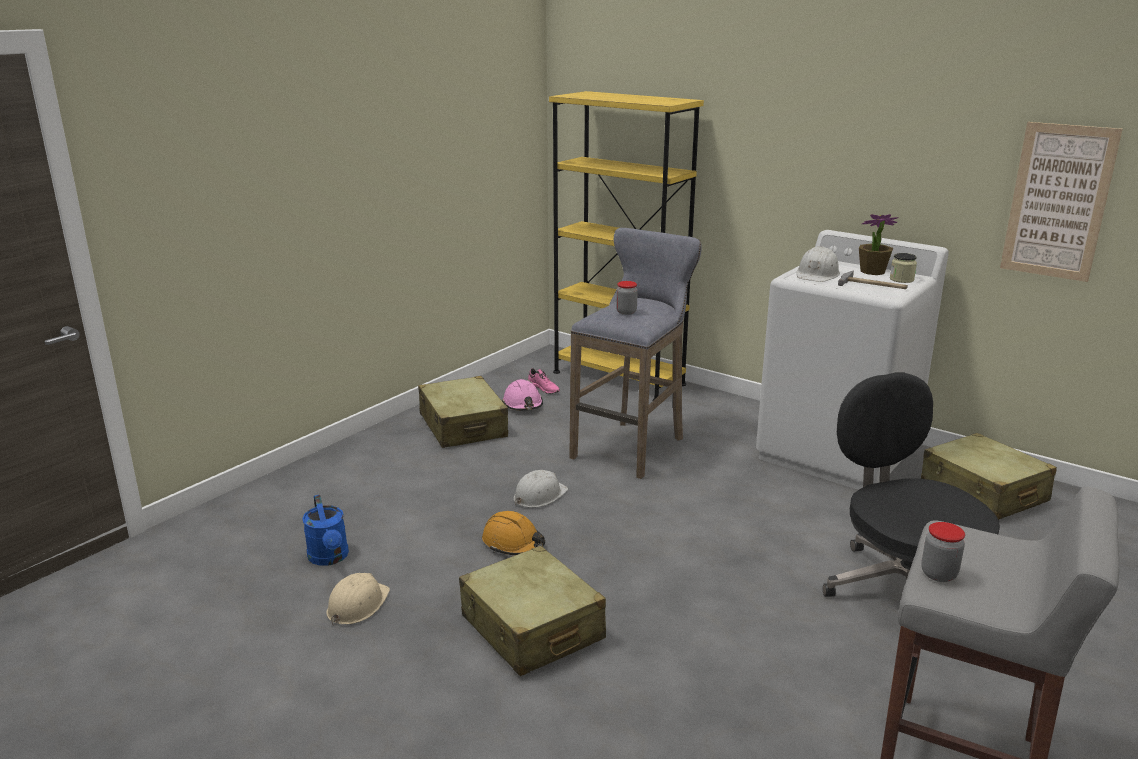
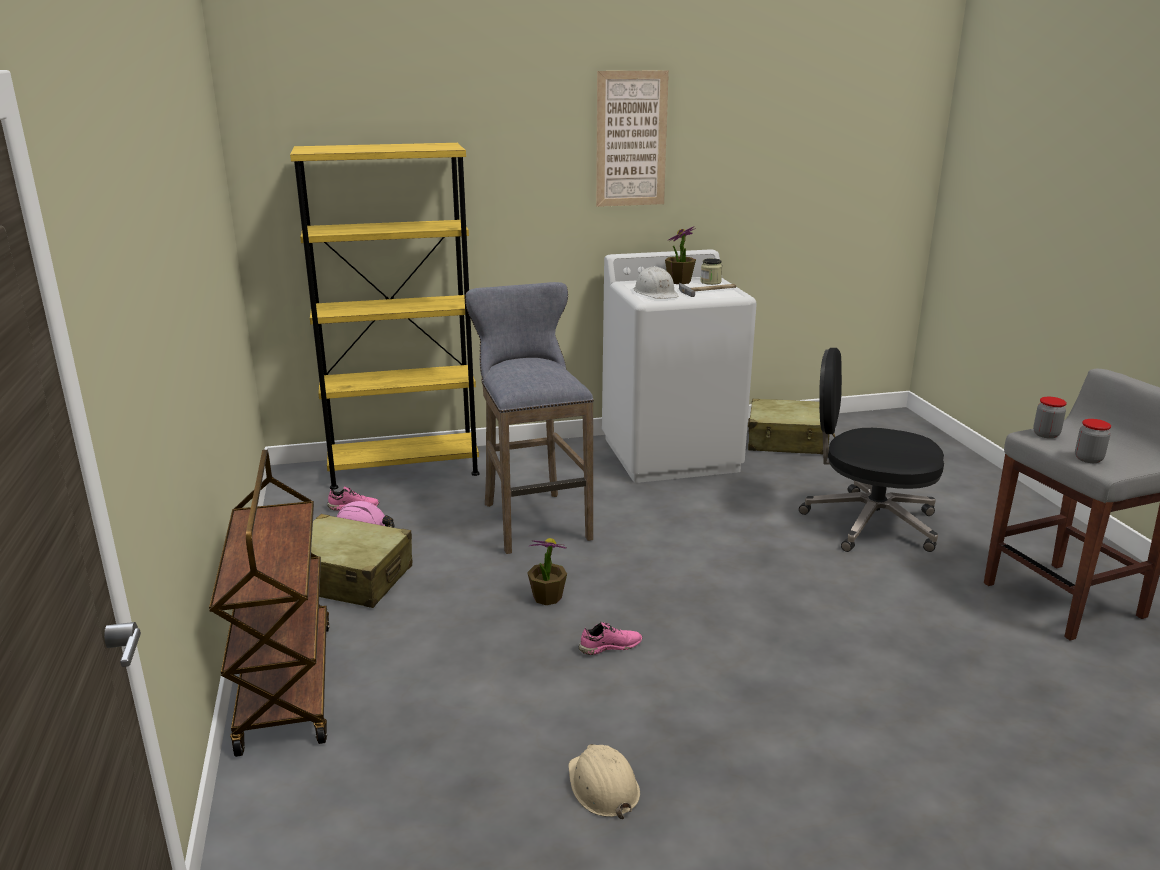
camera: 50 degrees left, 0 degrees up
blue watering can [302,495,349,566] -> none
beige suitcase [459,546,606,676] -> none
orange hard hat [482,511,545,555] -> pink shoe [578,622,642,655]
white hard hat [514,470,568,508] -> potted plant [527,538,567,605]
jar [616,281,638,315] -> jar moved to [1033,397,1067,439]
picture [1000,122,1123,282] -> picture moved to [596,70,669,207]
none -> brown cart [209,450,330,757]

